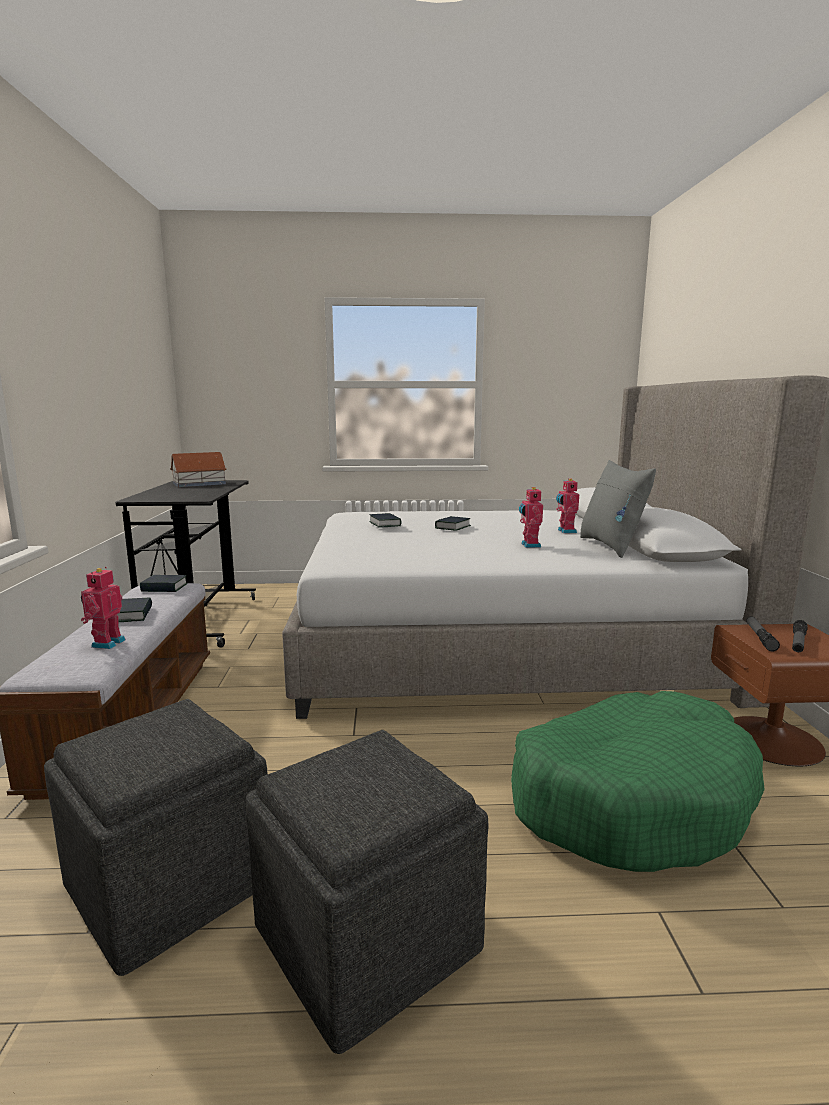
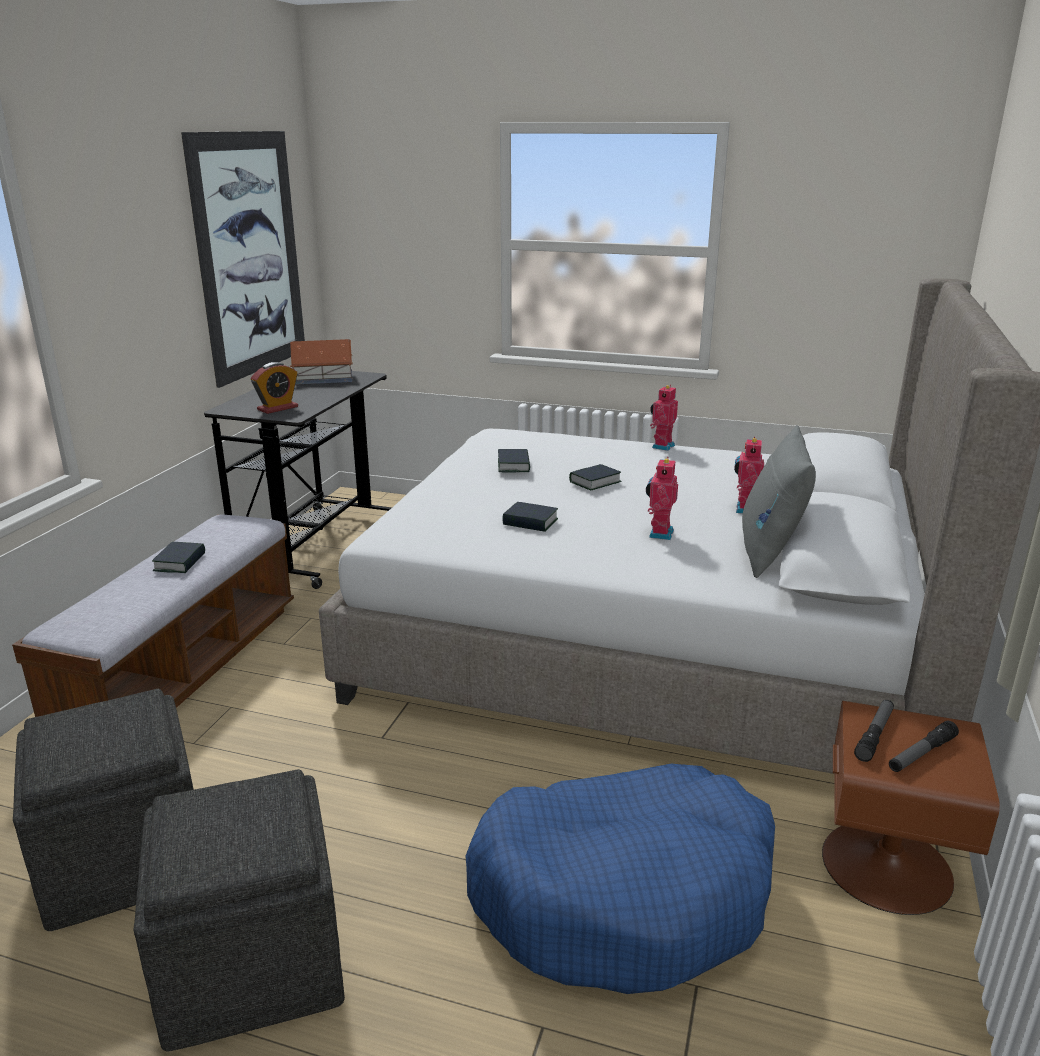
camera: 20 degrees right, 10 degrees up
toy robot [81,567,126,649] -> toy robot moved to [650,385,678,451]
book [140,575,187,592] -> book moved to [503,502,558,532]
green dog bed [511,691,765,872] -> blue dog bed [465,764,775,994]
none -> picture [181,131,305,388]
none -> alarm clock [251,362,298,414]

